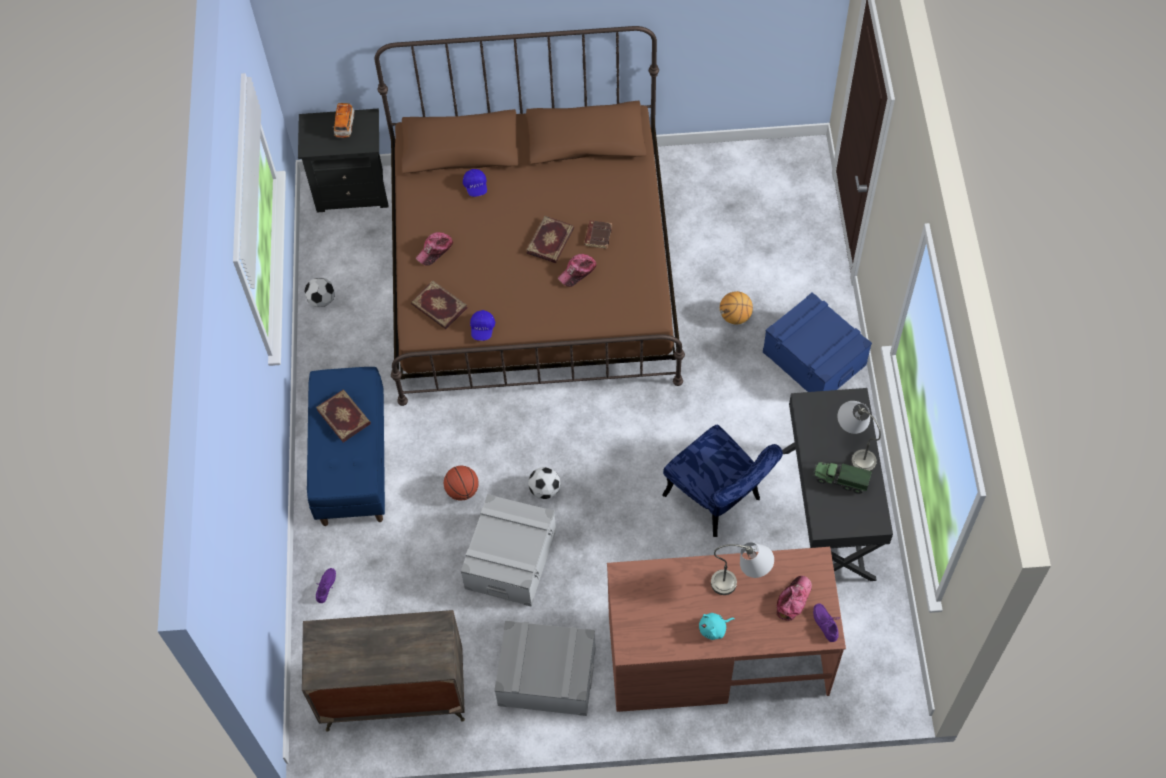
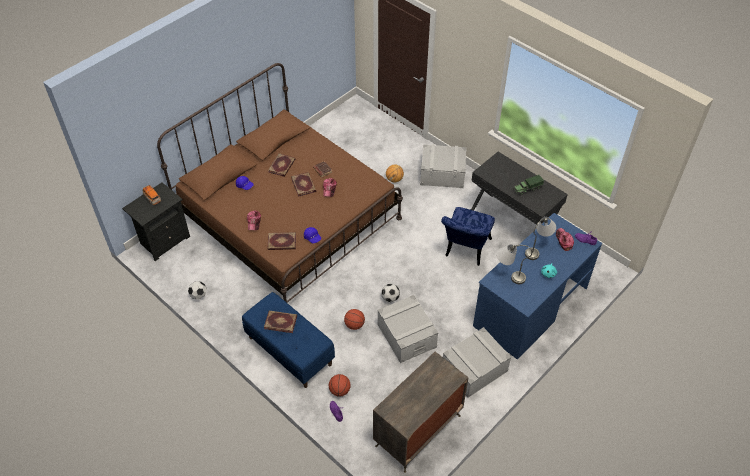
camera: 45 degrees left, 10 degrees down
brown desk [607,547,846,712] -> blue desk [473,213,602,359]
blue chair [662,424,783,537] -> blue chair turned 105 degrees clockwise [441,207,495,266]
blue storage box [763,292,872,392] -> grey storage box [420,144,466,188]
grey table lamp [837,401,881,471] -> grey table lamp moved to [496,244,532,284]
none -> book [268,153,295,177]
none -> basketball [329,374,351,397]

